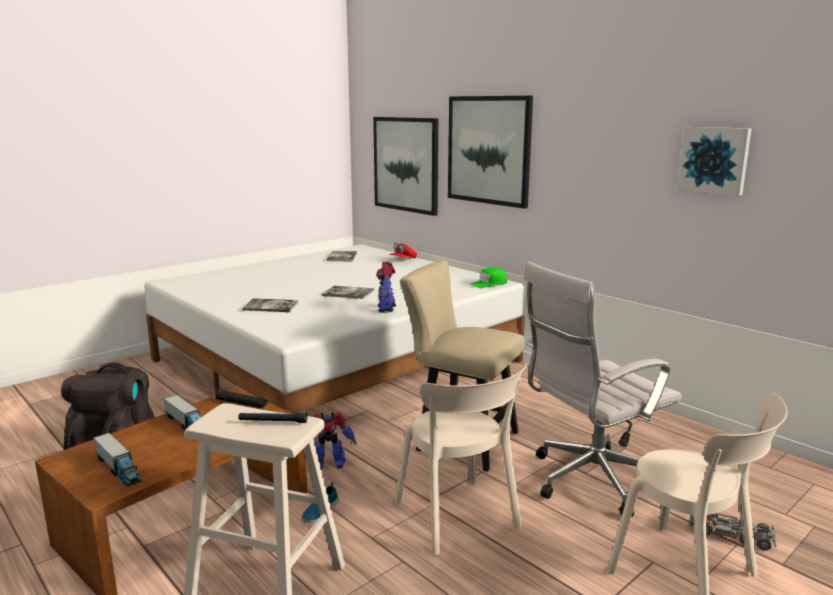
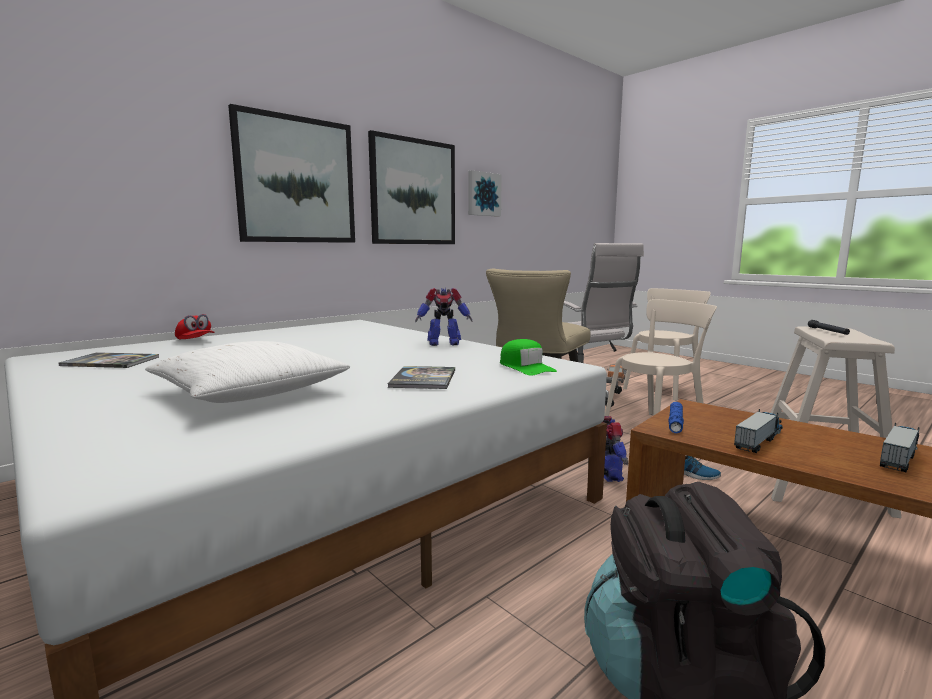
camera: 90 degrees left, 5 degrees down
black flashlight [216,390,268,409] -> blue flashlight [669,402,684,433]
book [322,286,374,299] -> none
picture [373,117,438,216] -> picture moved to [368,130,455,244]
green cap [470,268,507,288] -> green cap moved to [500,339,557,376]
none -> white pillow [145,341,350,403]

